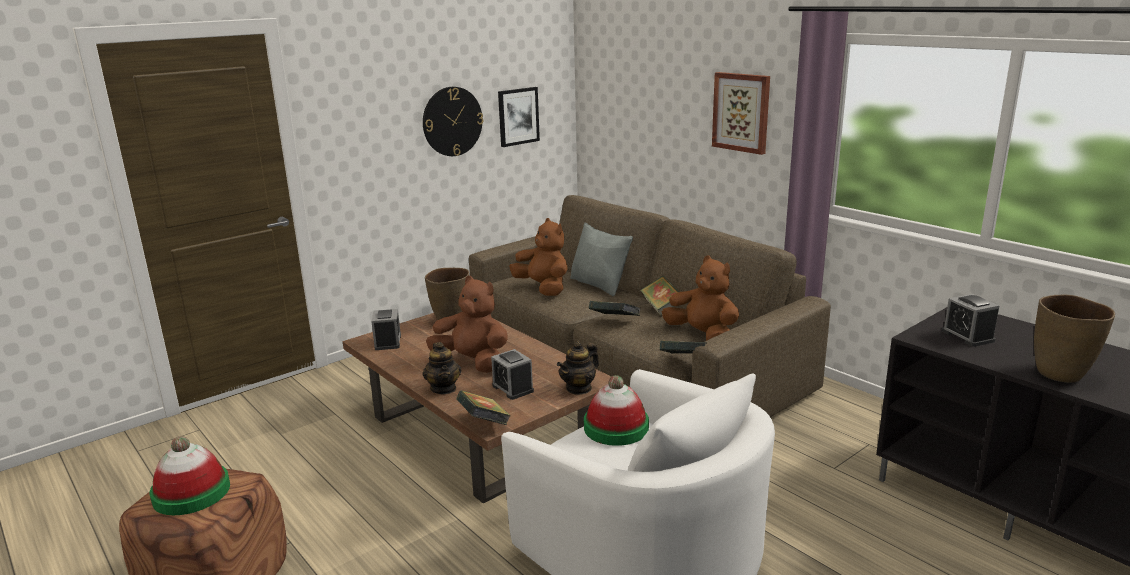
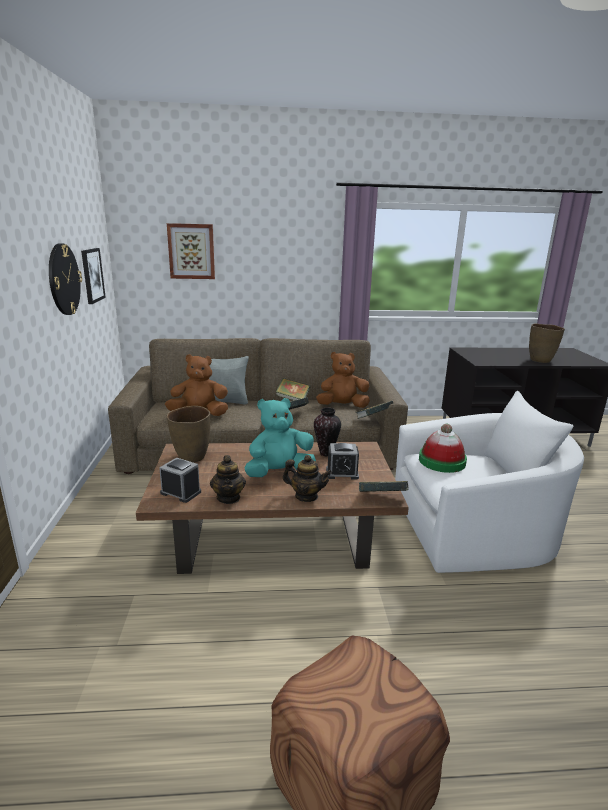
camera: 55 degrees left, 0 degrees up
hat [150,436,230,515] -> none
brown plush toy [426,276,508,373] -> turquoise plush toy [245,398,316,477]
teapot [557,341,599,395] -> teapot moved to [210,455,246,504]
picture [712,72,770,155] -> picture moved to [167,223,215,279]
alarm clock [942,294,999,347] -> none
none -> vase [314,408,341,456]

